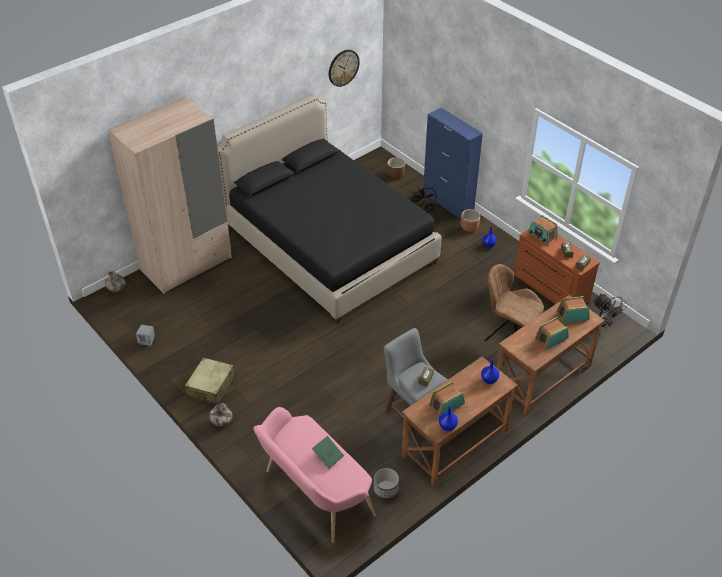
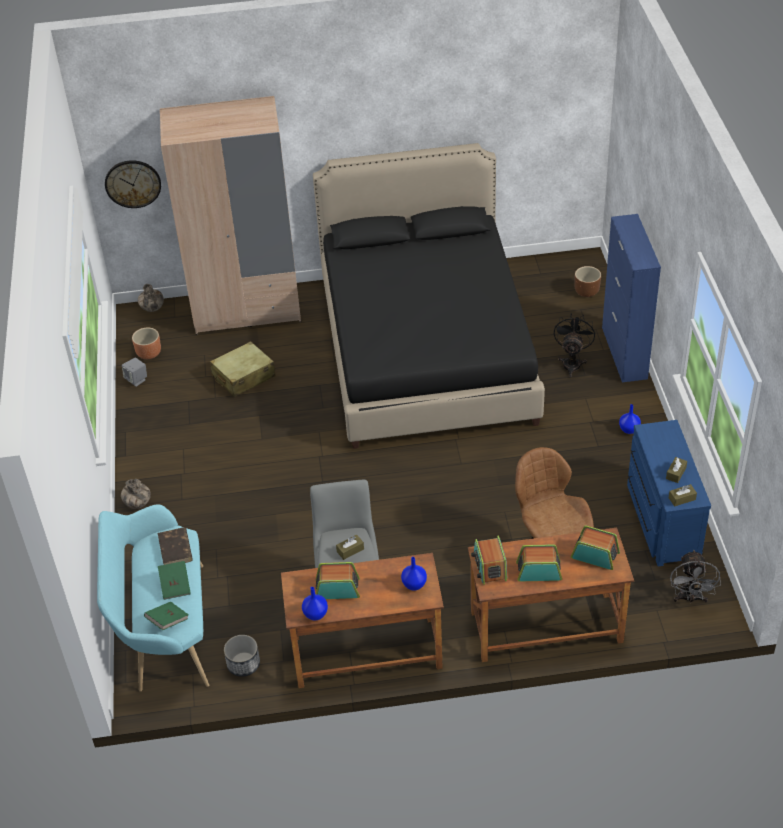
camera: 35 degrees right, 0 degrees up
beige suitcase [185,357,235,405] -> beige suitcase moved to [210,341,276,397]
pink bench [254,407,376,543] -> turquoise bench [97,504,209,691]
wall clock [329,50,360,87] -> wall clock moved to [105,160,161,208]
brown planter [461,209,480,232] -> brown planter moved to [132,328,161,359]
brown dresser [514,229,600,304] -> blue dresser [627,420,711,566]
radio [528,215,558,244] -> radio moved to [471,536,507,585]
none -> green book [144,602,189,630]
none -> brown book [158,527,193,565]

